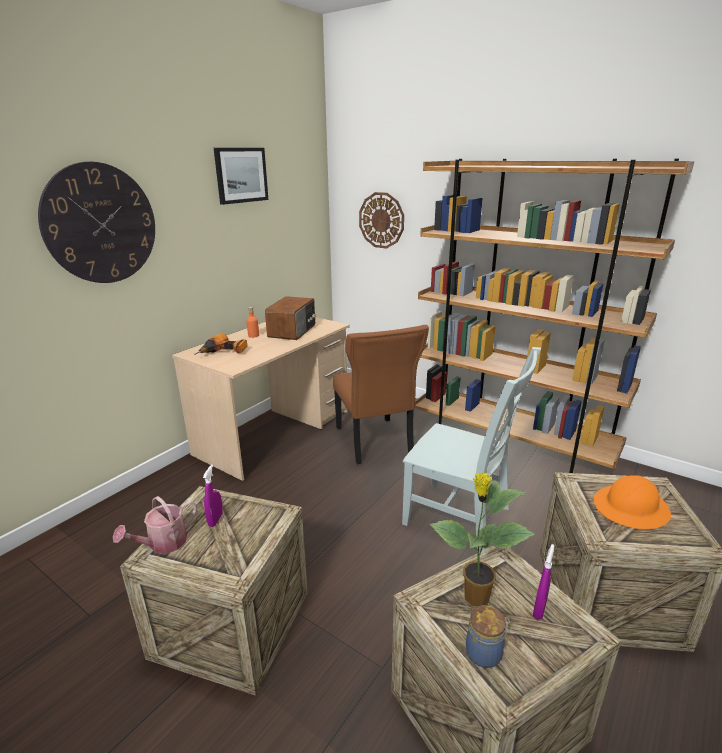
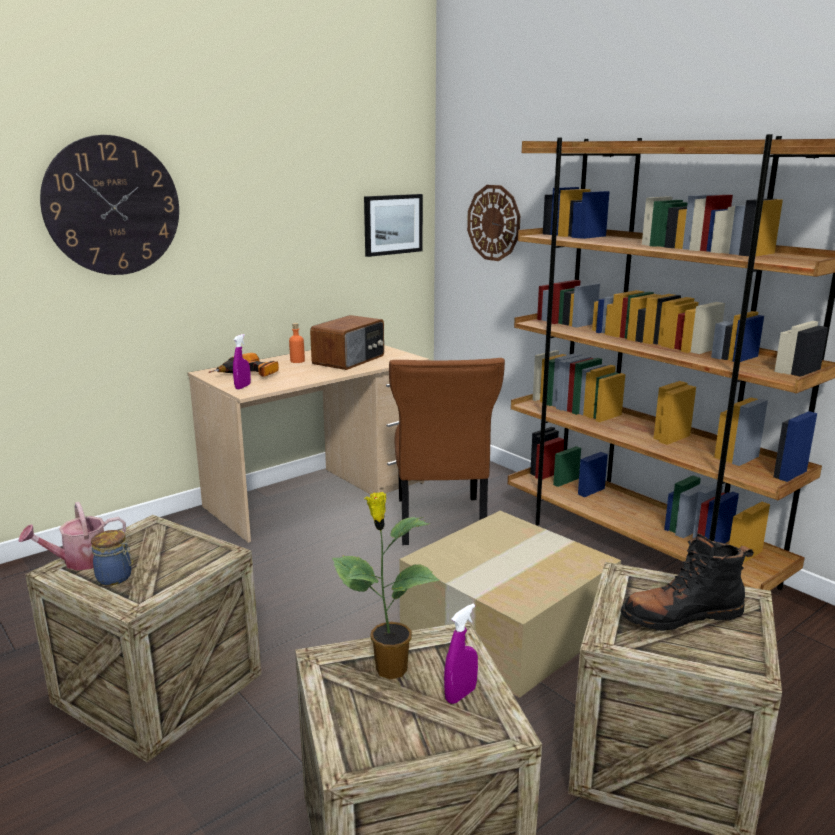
camera: 15 degrees right, 5 degrees down
purple spray bottle [203,465,223,527] -> purple spray bottle moved to [233,334,251,389]
picture [214,148,268,205] -> picture moved to [364,194,423,257]
grey chair [402,347,541,552] -> cardboard box [399,511,621,698]
jar [466,605,510,668] -> jar moved to [91,530,133,585]
orange hard hat [593,475,671,530] -> black boot [621,533,754,631]

